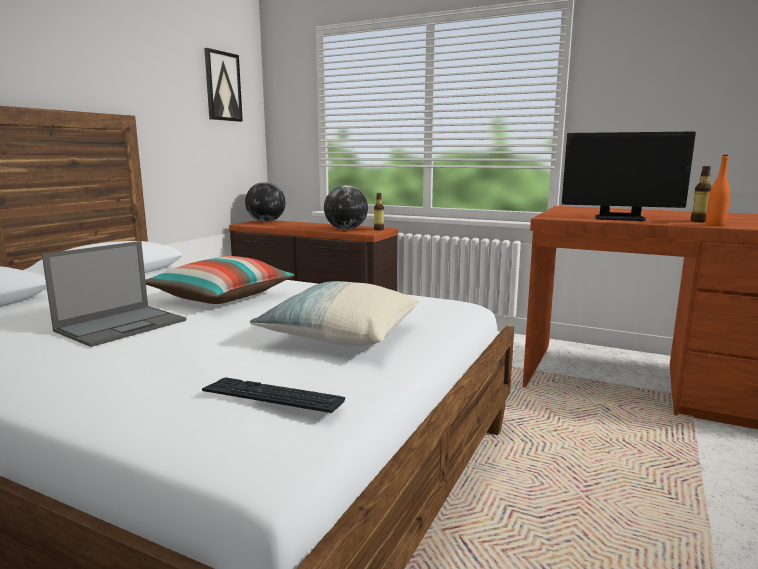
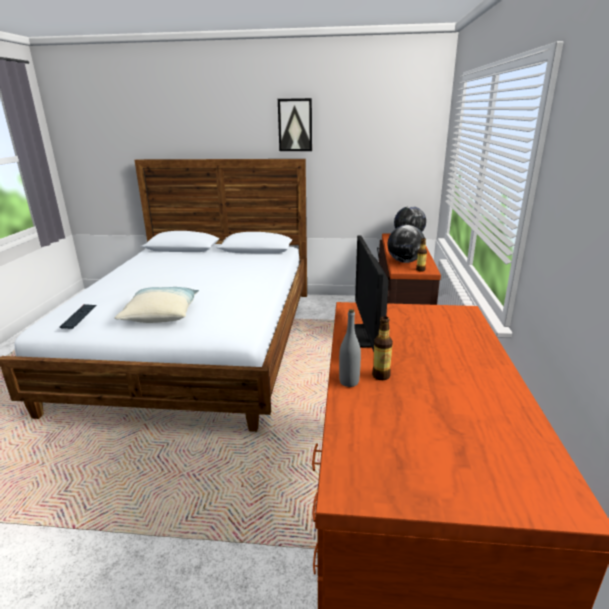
camera: 70 degrees right, 10 degrees up
laptop [42,241,186,347] -> none
pillow [146,256,295,304] -> none
picture [204,48,243,122] -> picture moved to [278,98,312,151]
orange bottle [706,155,730,226] -> grey bottle [339,309,361,387]

